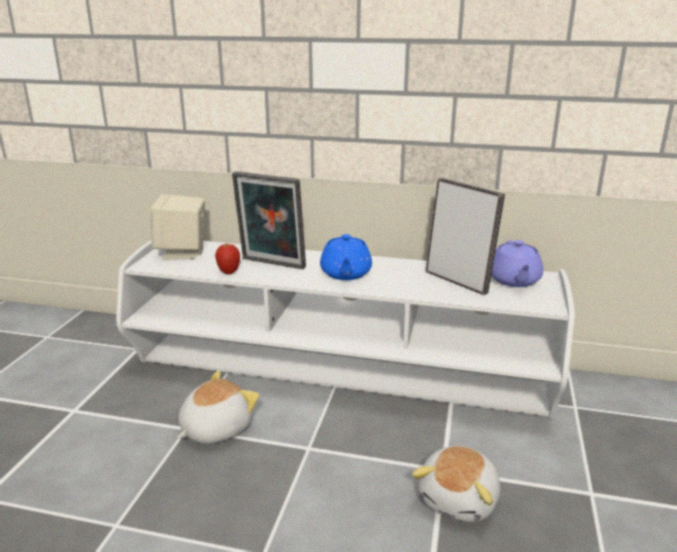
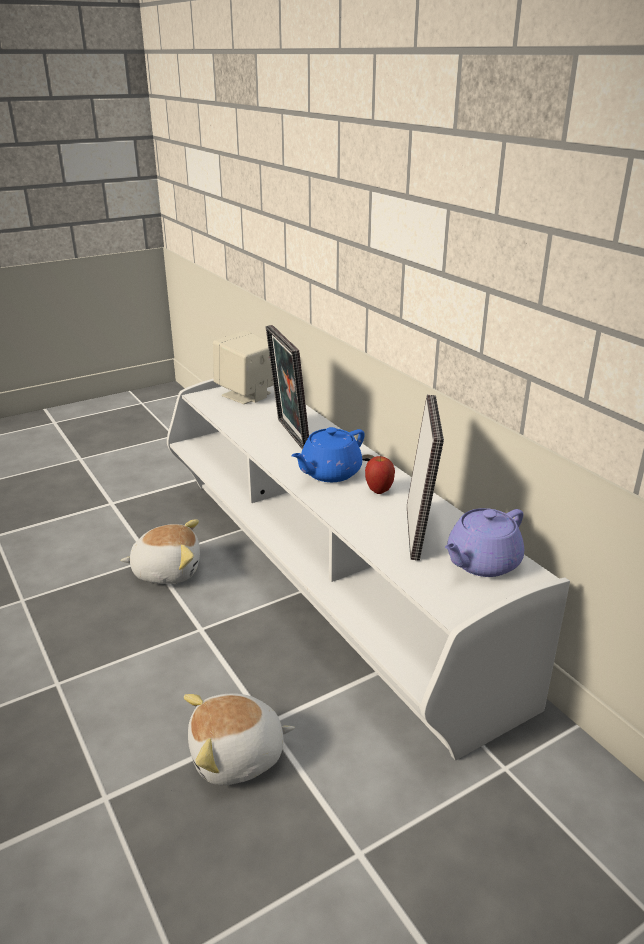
camera: 45 degrees right, 5 degrees up
apple [215,244,240,274] -> apple moved to [365,456,395,494]

